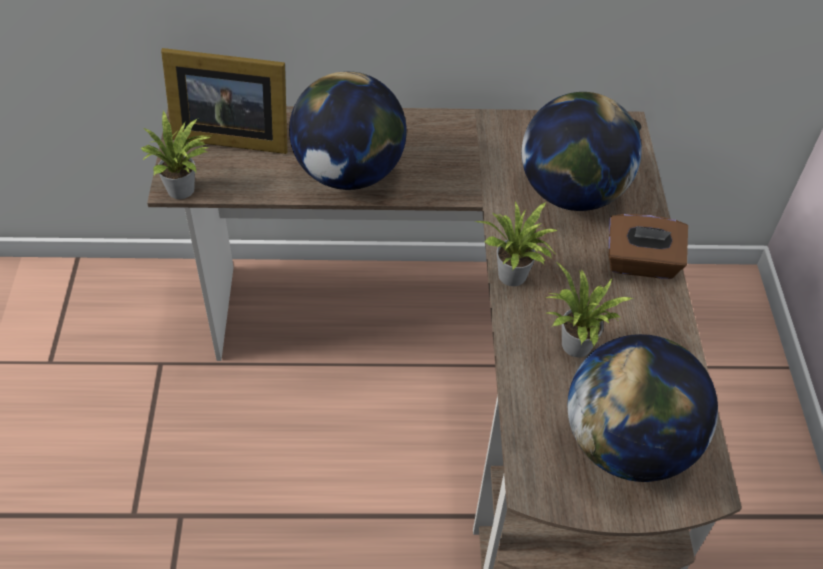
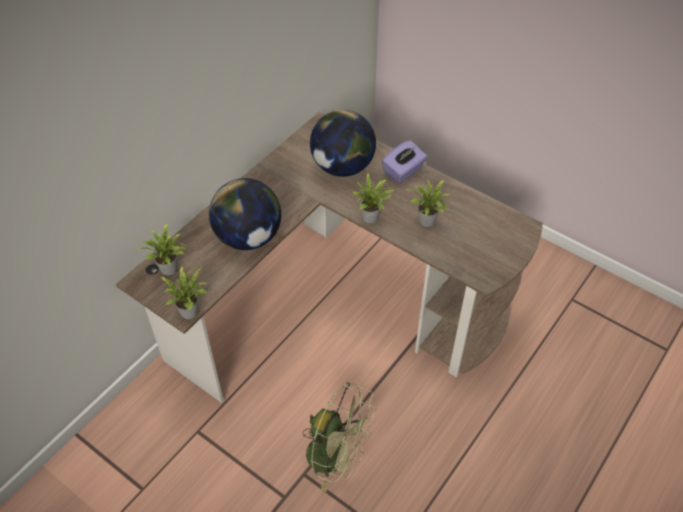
camera: 50 degrees left, 0 degrees up
picture frame [161,48,288,154] -> potted plant [137,221,186,275]
globe [568,334,718,482] -> none
brown tissue box [609,214,688,279] -> purple tissue box [382,140,427,184]
none -> green fan [303,382,376,492]

